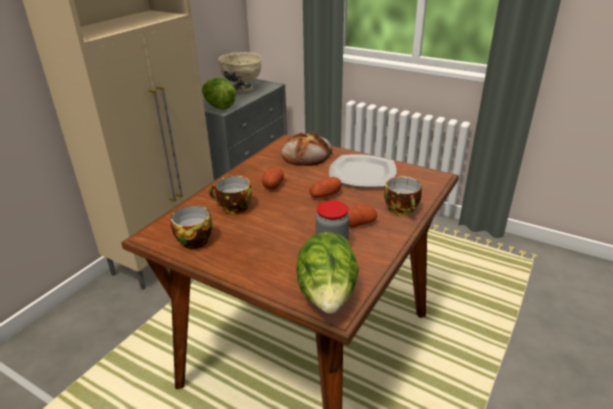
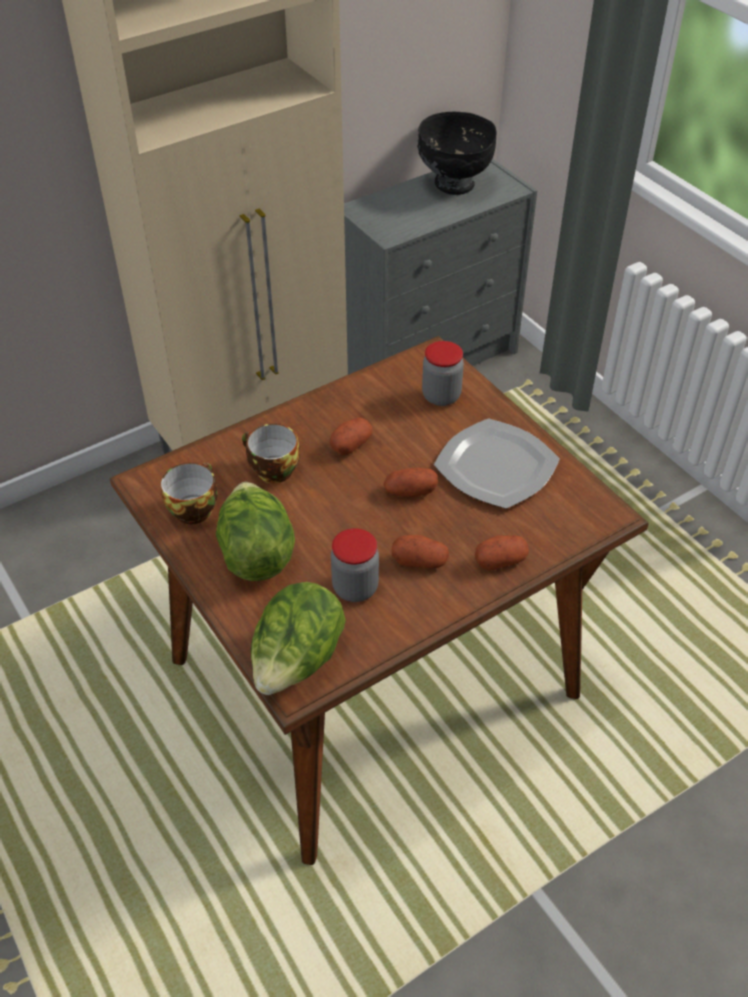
camera: 25 degrees right, 15 degrees up
lettuce [202,78,236,109] -> lettuce moved to [216,482,295,581]
beige bowl [218,52,261,92] -> black bowl [418,112,497,195]
bread [281,132,332,166] -> jar [422,341,464,406]
cup [384,176,422,216] -> potato [475,535,529,571]

